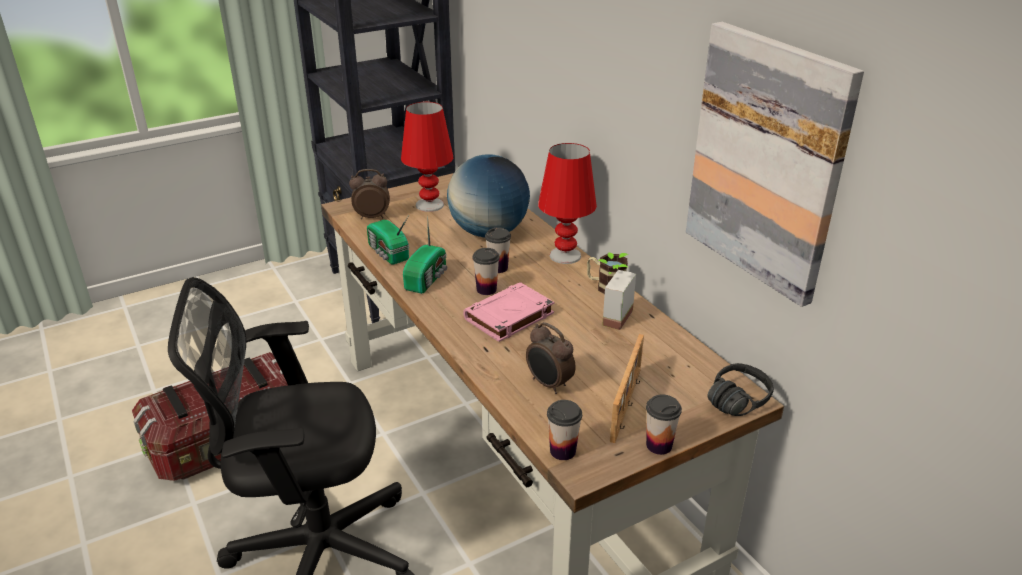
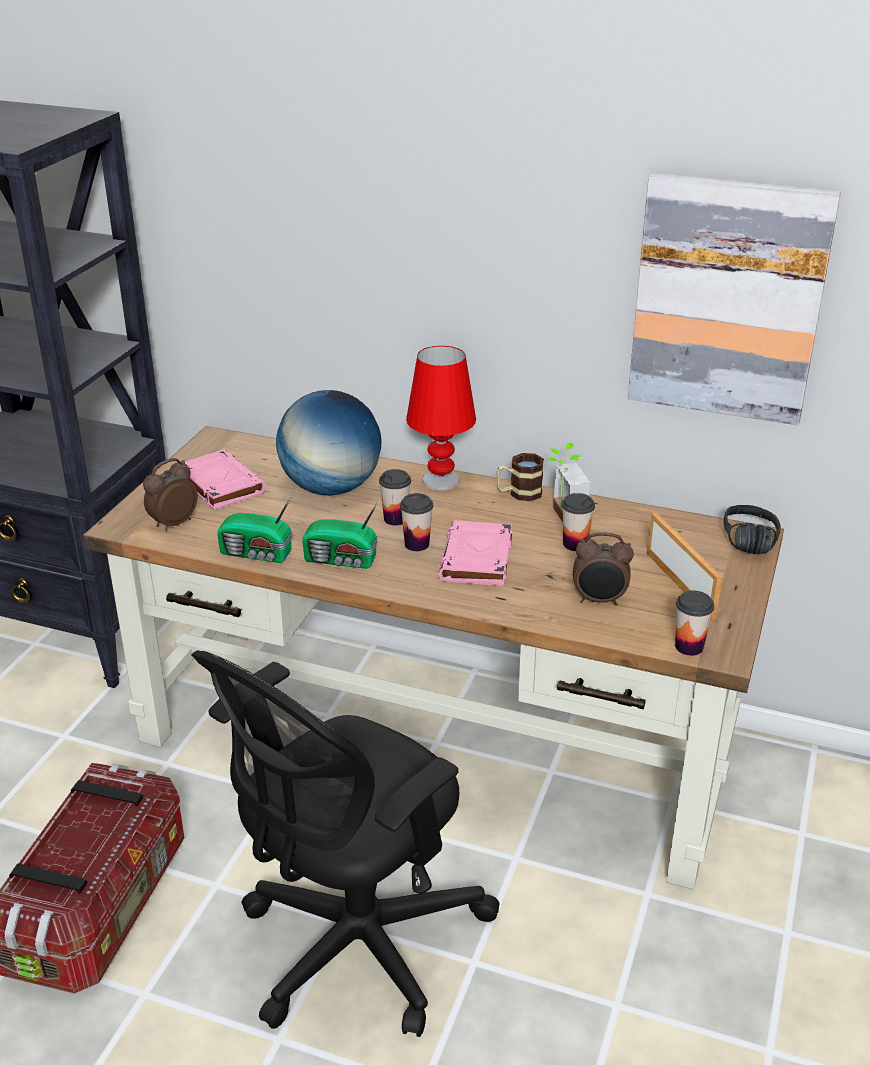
camera: 40 degrees left, 0 degrees up
red table lamp [401,102,453,212] -> pink book [184,449,266,510]
radio [403,216,447,294] -> radio turned 120 degrees clockwise [302,497,381,569]
cup [646,394,682,455] -> cup moved to [562,493,595,551]

